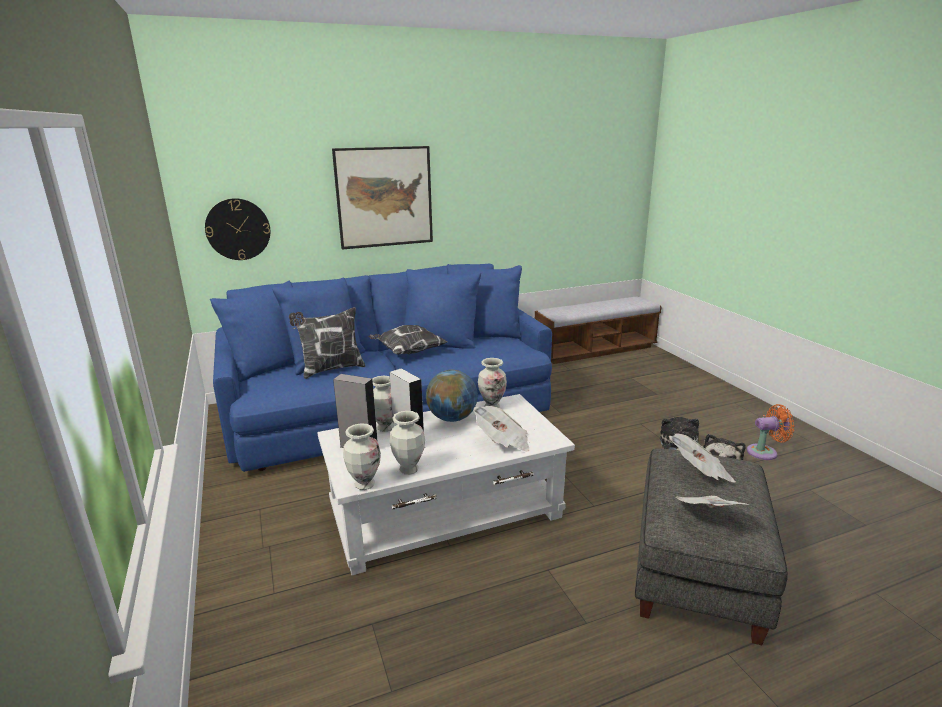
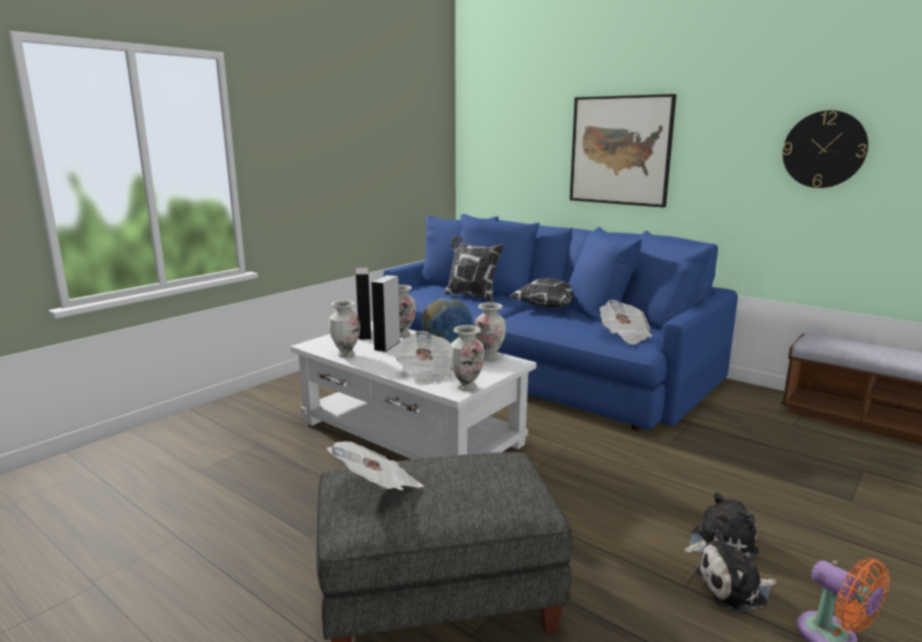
camera: 60 degrees right, 5 degrees down
wall clock [205,198,270,260] -> wall clock moved to [783,110,868,188]
vase [343,423,381,490] -> vase moved to [449,325,485,391]
newspaper [669,433,736,483] -> newspaper moved to [600,300,652,345]

